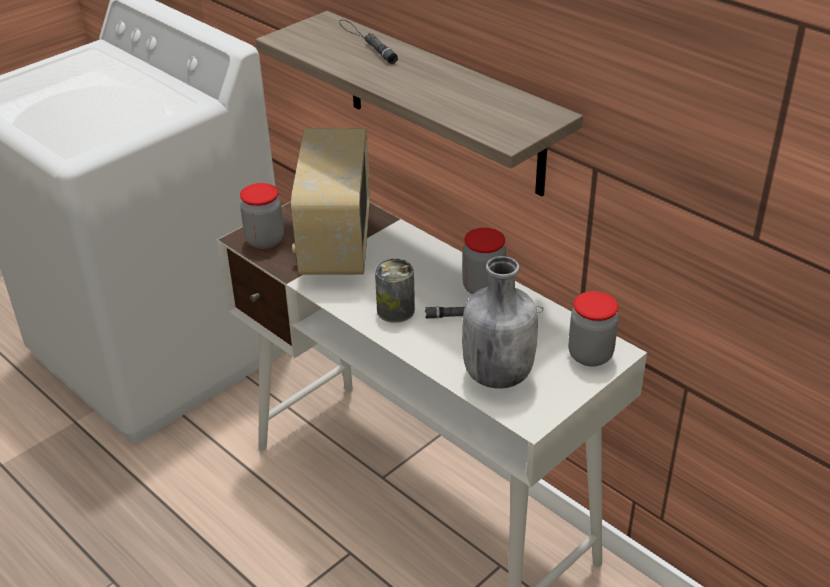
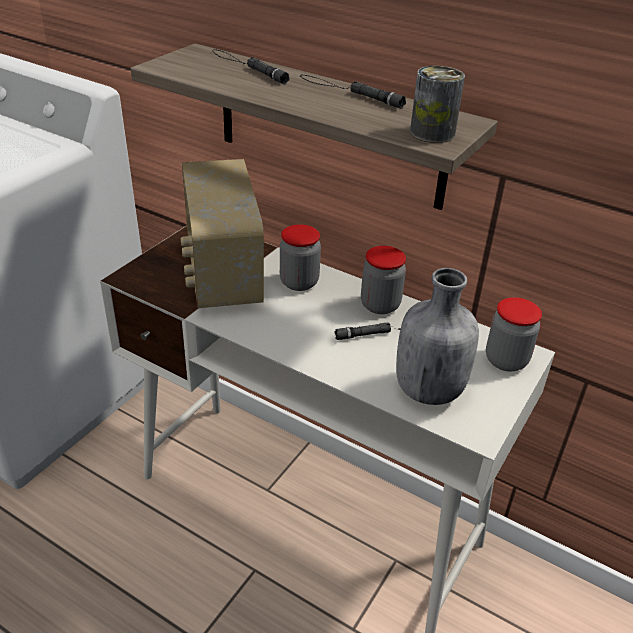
camera: 15 degrees left, 0 degrees up
jar [240,183,284,249] -> jar moved to [280,224,321,291]
can [375,259,415,323] -> can moved to [410,66,465,143]
none -> black flashlight [300,75,406,109]

